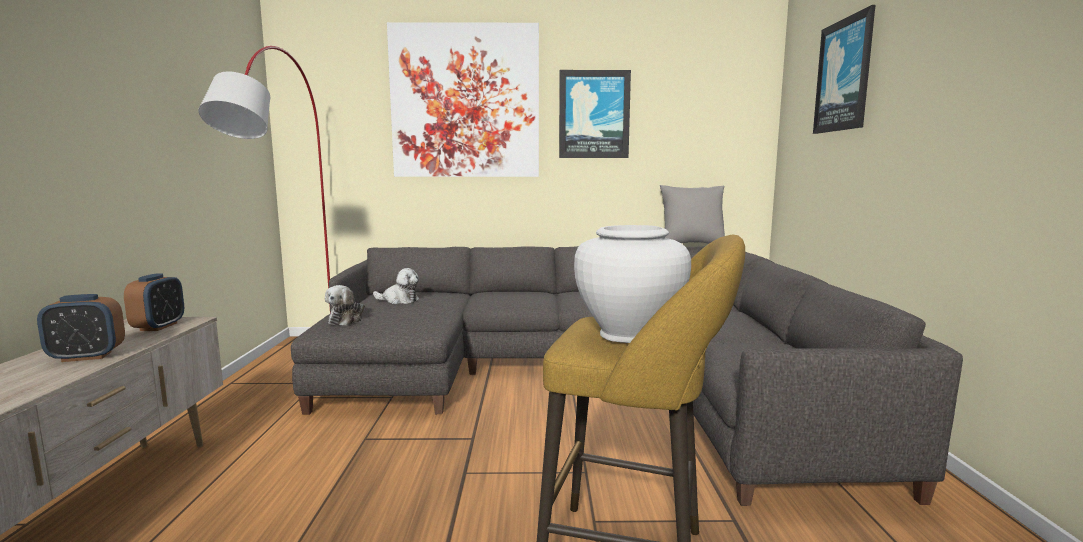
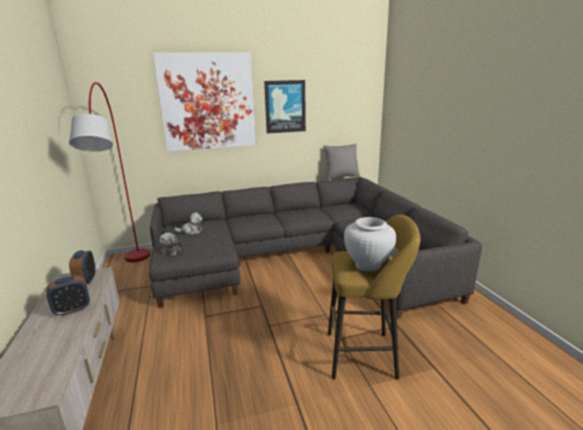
camera: 15 degrees left, 10 degrees up
picture [813,5,875,134] -> none

